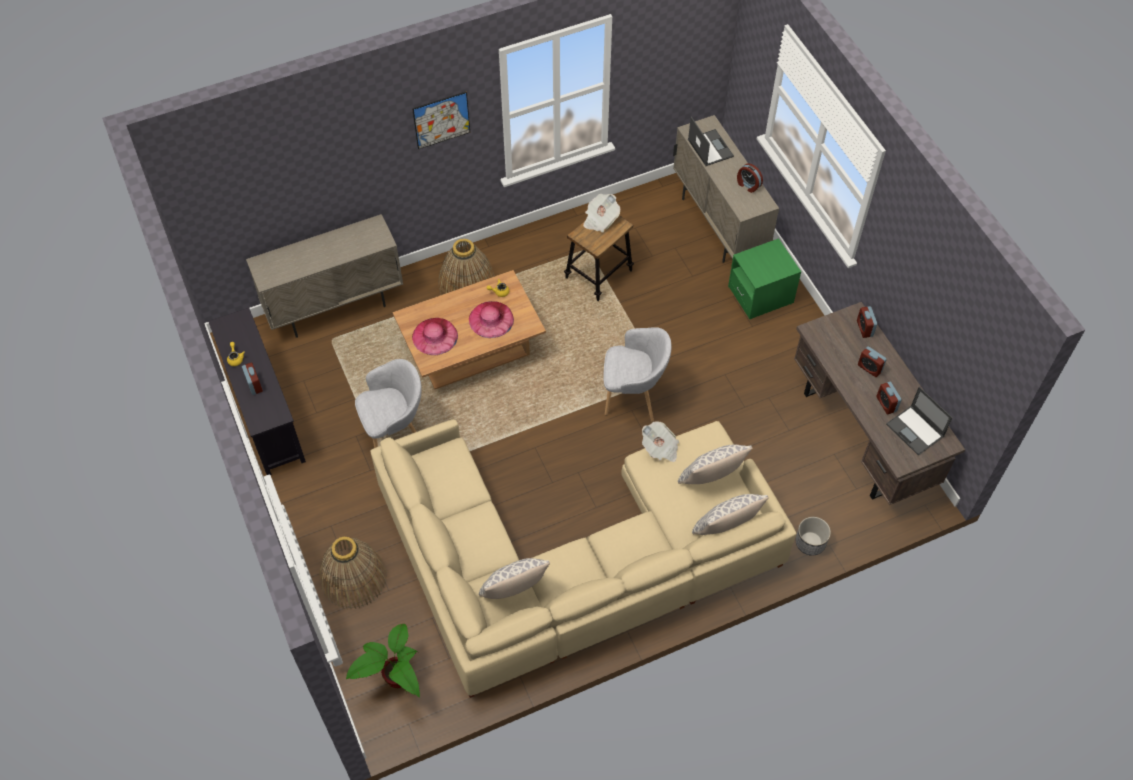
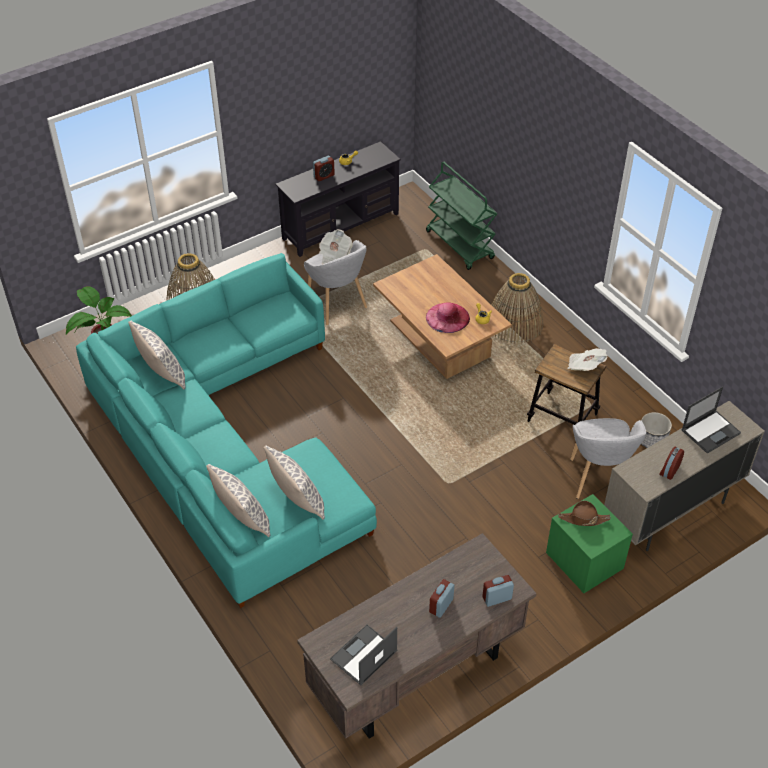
camera: 80 degrees right, 10 degrees down
beige cabinet [246,214,403,338] -> green cart [426,162,497,270]
beige sofa [370,419,797,698] -> turquoise sofa [76,253,377,608]
picture [412,91,470,149] -> none
pink hat [412,318,458,355] -> none
grey armchair [603,327,672,422] -> grey armchair moved to [570,418,646,499]
newspaper [642,421,679,462] -> newspaper moved to [319,229,353,265]
planter [796,517,831,556] -> planter moved to [641,412,672,448]
alarm clock [877,382,901,415] -> none
none -> brown hat [558,500,611,526]

